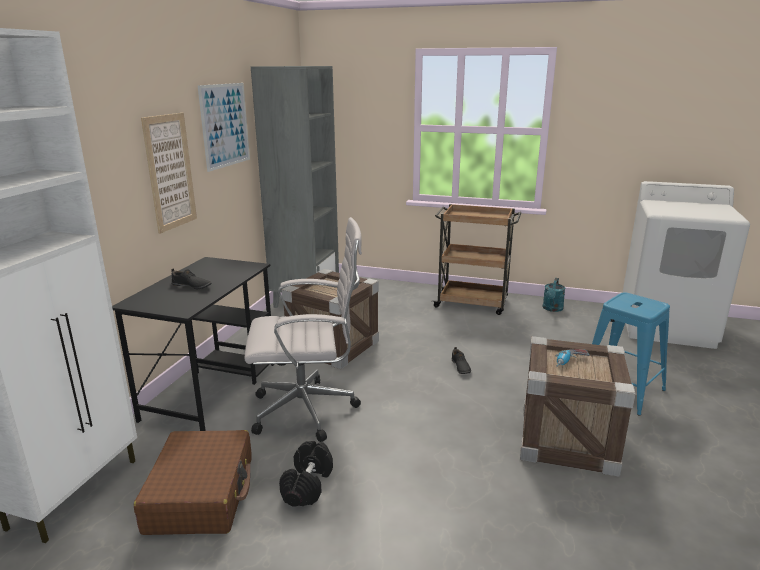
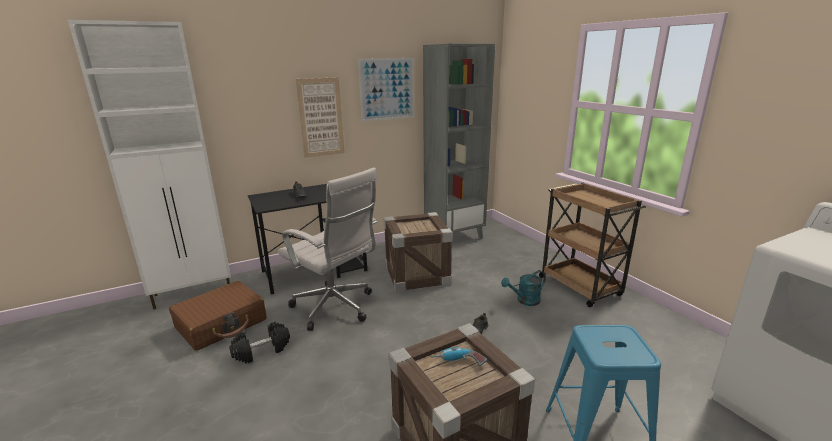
camera: 45 degrees right, 0 degrees up
turquoise watering can [542,278,565,312] -> turquoise watering can moved to [501,271,546,306]

